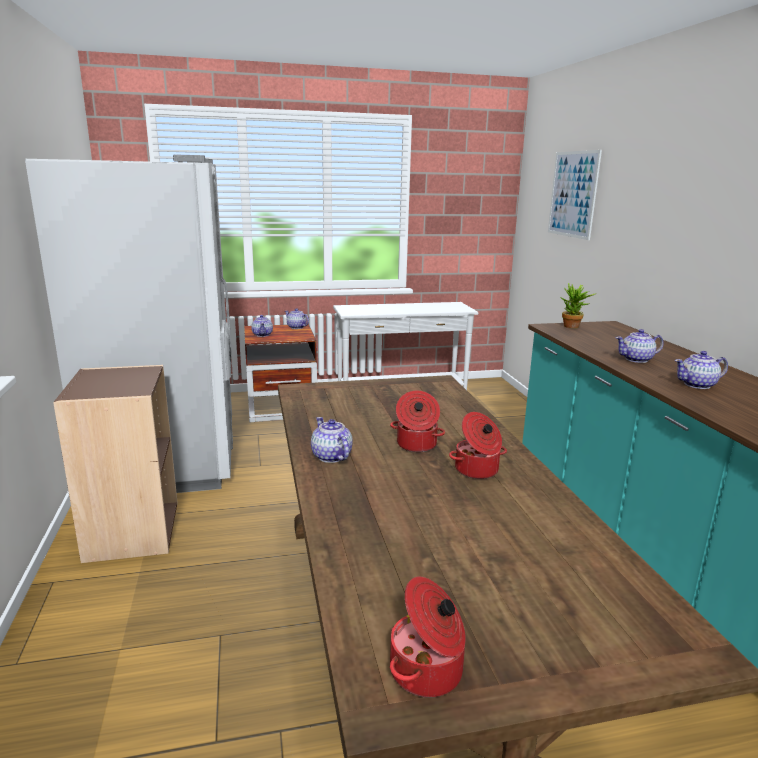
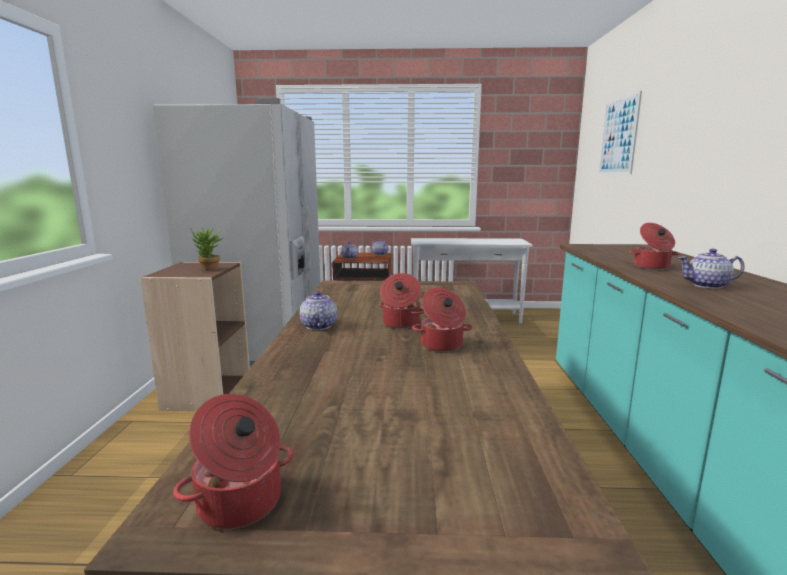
camera: 15 degrees right, 5 degrees down
potted plant [560,283,595,328] -> potted plant moved to [190,227,223,271]
teapot [616,329,663,363] -> cooking pot [629,223,680,270]

